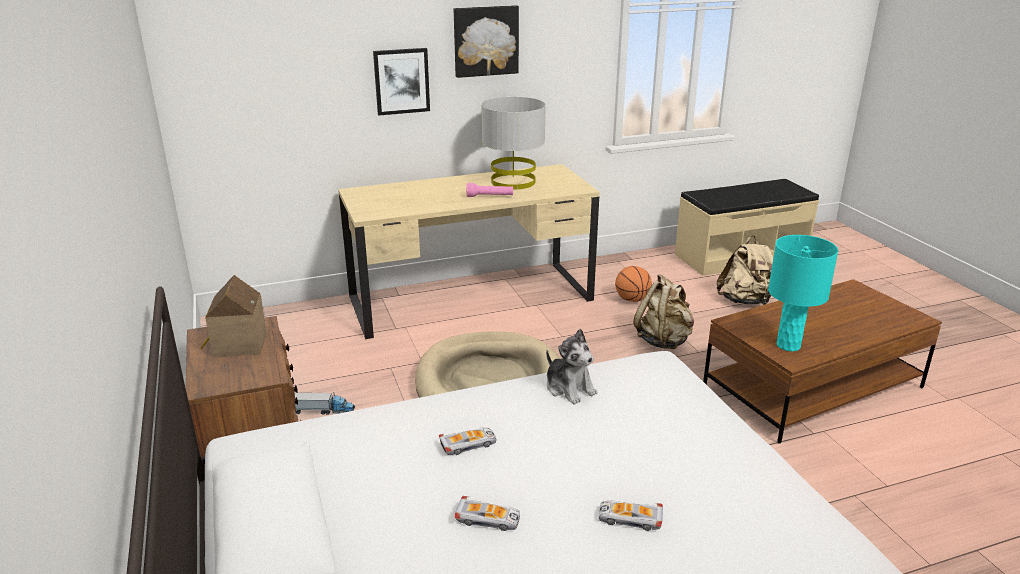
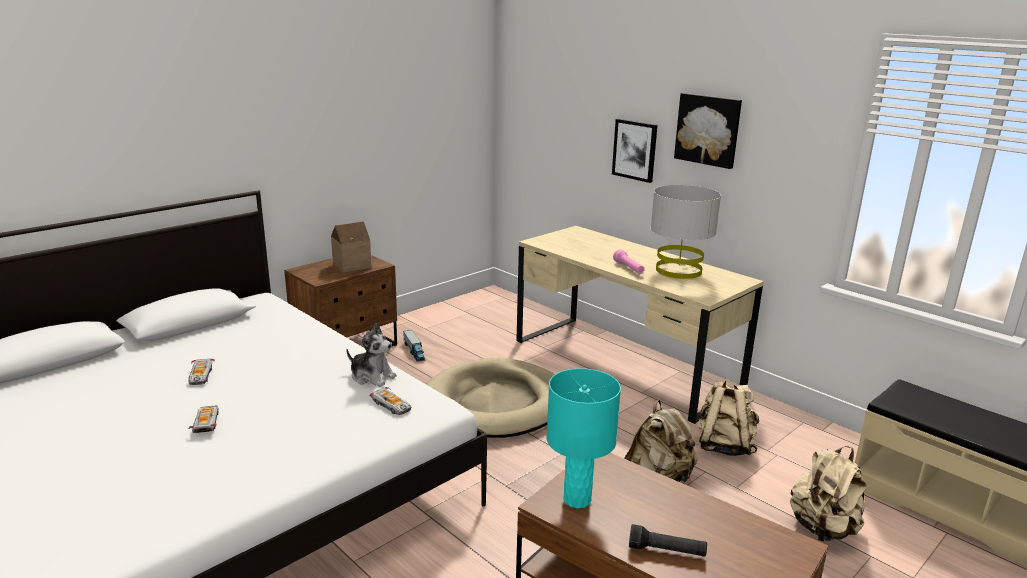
camera: 65 degrees right, 5 degrees down
toy car [439,428,496,455] -> toy car moved to [369,387,411,415]
plush toy [546,329,598,405] -> plush toy turned 90 degrees counterclockwise [346,323,397,387]
basketball [615,266,652,302] -> beige backpack [697,379,759,456]
none -> black flashlight [629,524,707,557]

